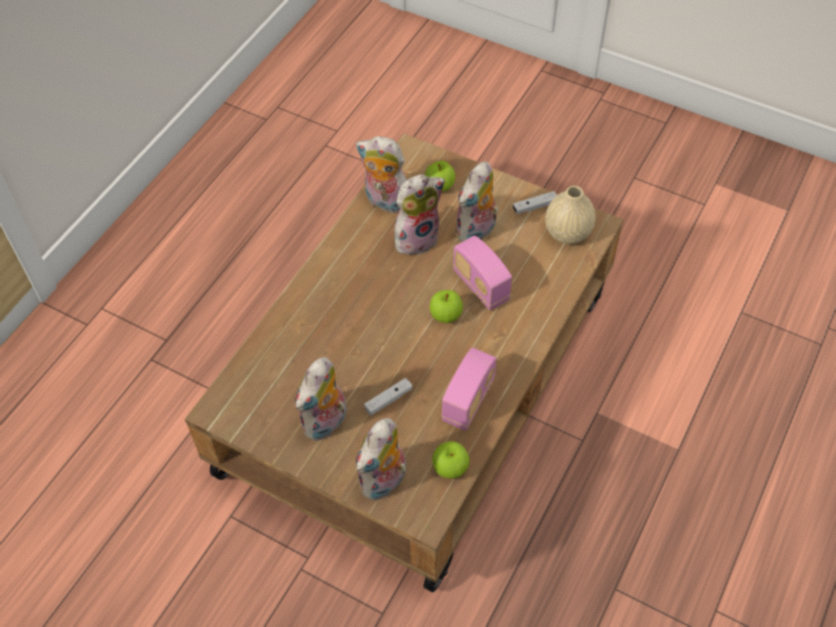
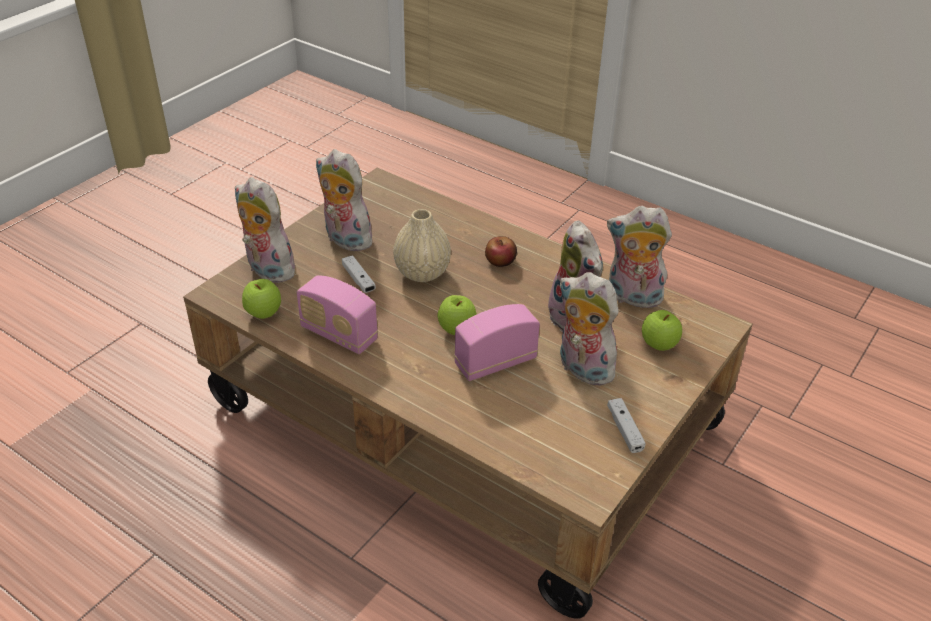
camera: 95 degrees right, 15 degrees down
plush toy [356,136,406,213] -> plush toy turned 105 degrees counterclockwise [607,206,672,308]
beige vase [545,186,596,244] -> beige vase moved to [393,209,451,282]
none -> apple [485,236,517,267]

